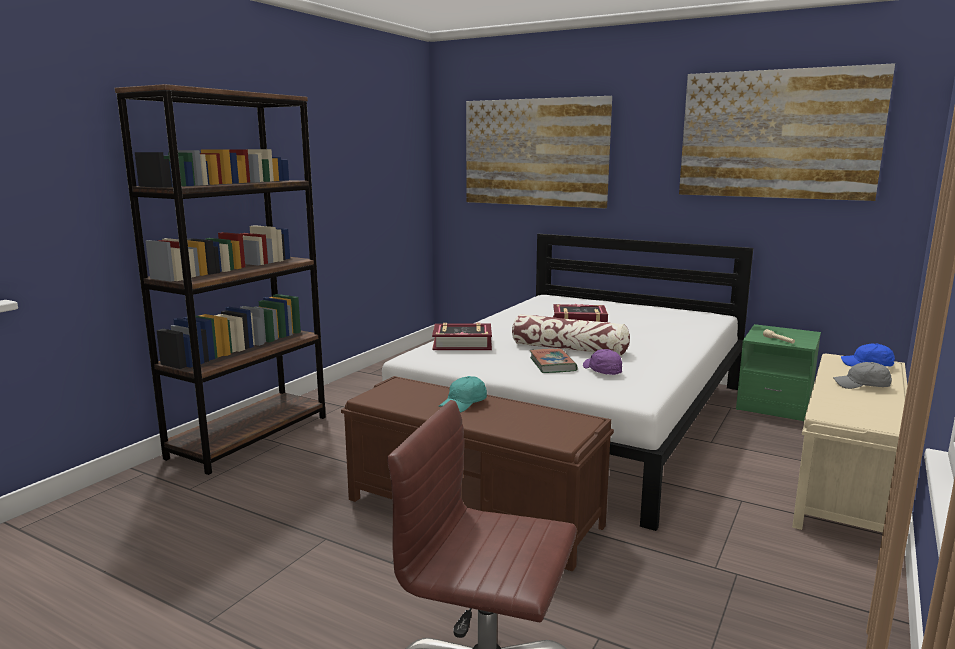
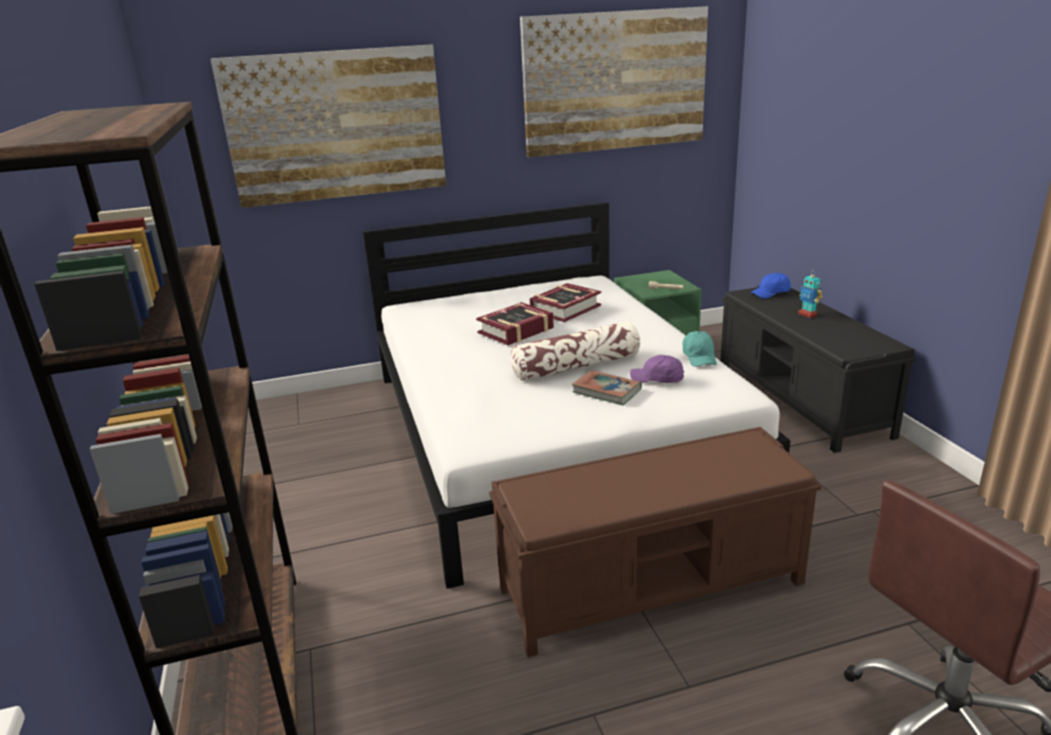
camera: 45 degrees left, 10 degrees up
book [432,323,492,350] -> book moved to [530,283,601,322]
turquoise cap [439,376,487,413] -> turquoise cap moved to [683,331,717,367]
beige bench [792,354,907,533] -> black bench [720,286,916,453]
grey cap [833,362,892,389] -> toy robot [798,270,822,318]

